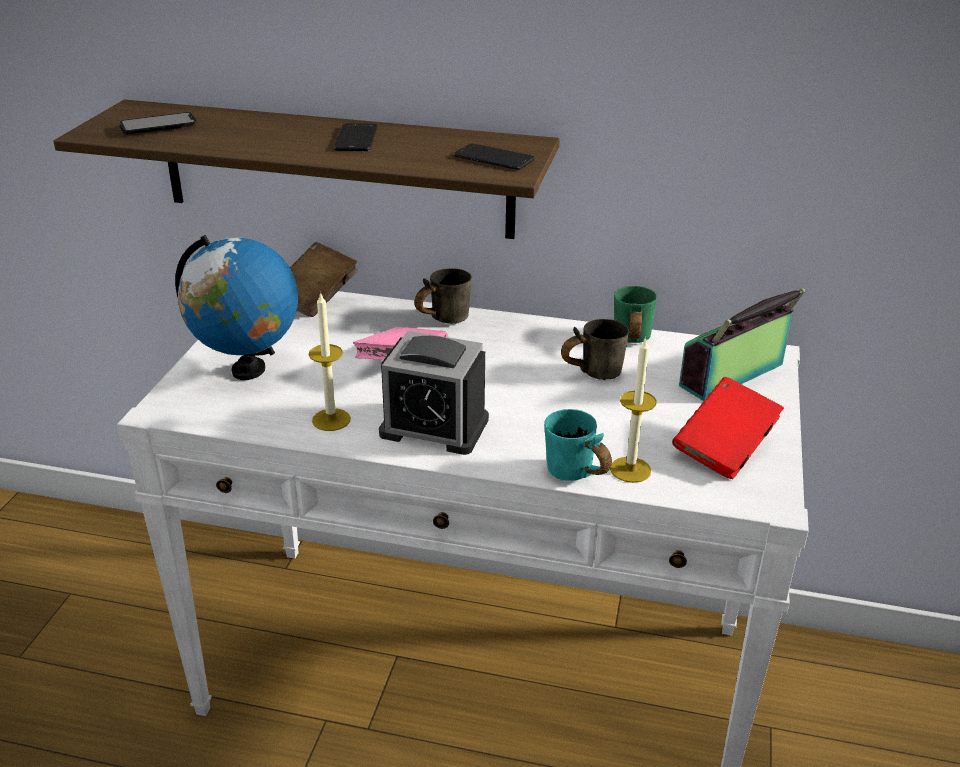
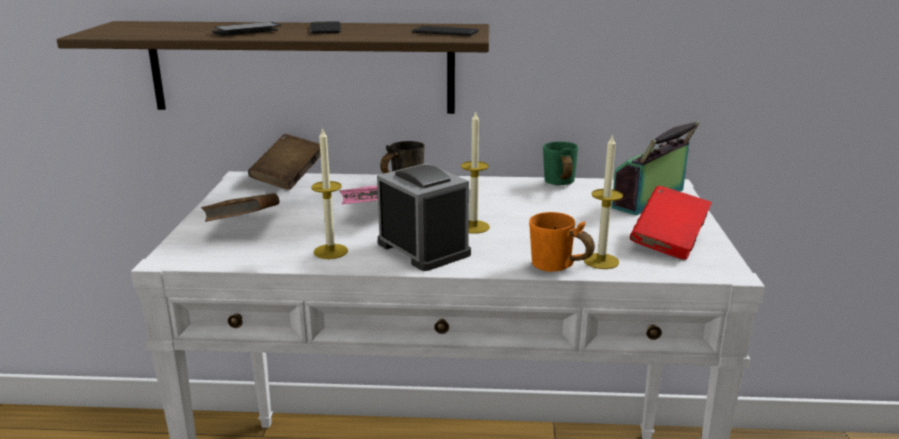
camera: 10 degrees left, 10 degrees down
phone [119,112,197,134] -> phone moved to [212,22,282,36]
globe [175,235,298,380] -> brown book [201,193,280,222]
alarm clock [379,331,489,455] -> alarm clock turned 135 degrees counterclockwise [377,163,471,271]
turquoise mug [544,409,612,481] -> orange mug [529,212,595,272]
grey mug [561,319,629,380] -> none
none -> candle [461,110,490,234]

